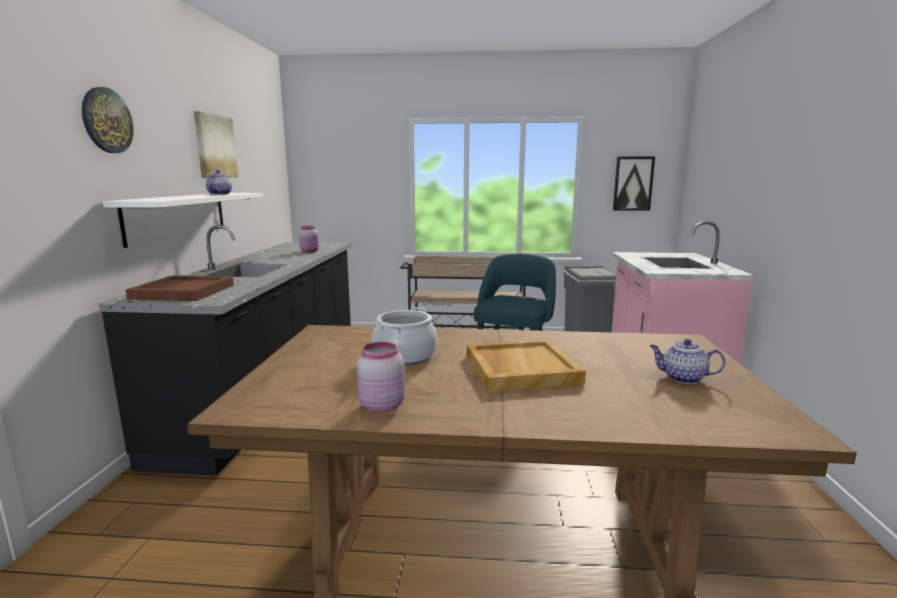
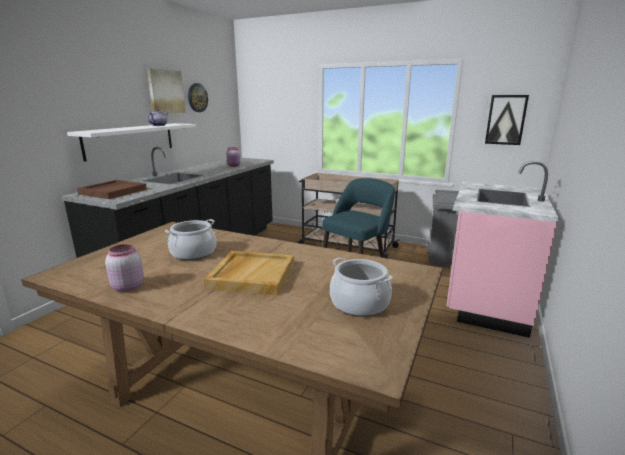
camera: 20 degrees right, 5 degrees up
wall clock [82,87,134,153] -> wall clock moved to [188,83,208,112]
teapot [650,339,726,384] -> cooking pot [330,258,393,317]

